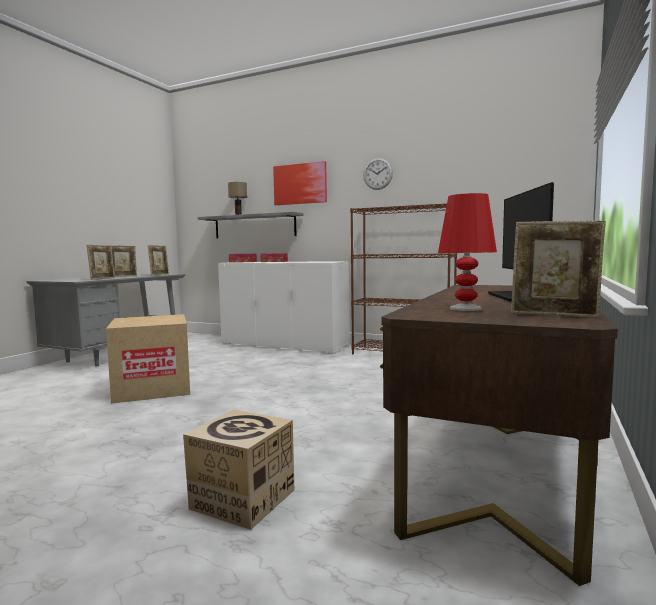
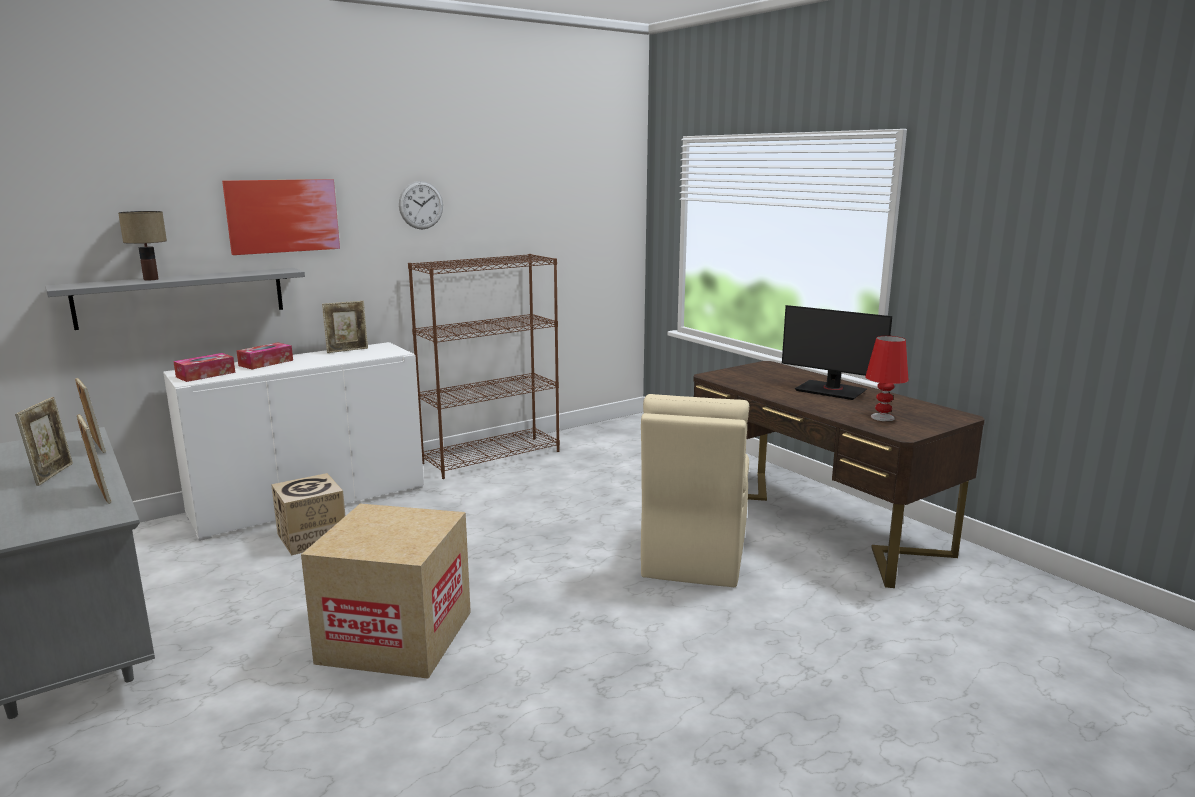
camera: 60 degrees left, 10 degrees up
cardboard box [183,410,294,530] -> cardboard box moved to [271,473,345,556]
picture frame [511,221,606,318] -> picture frame moved to [322,301,368,353]
none -> beige chair [641,394,749,587]

